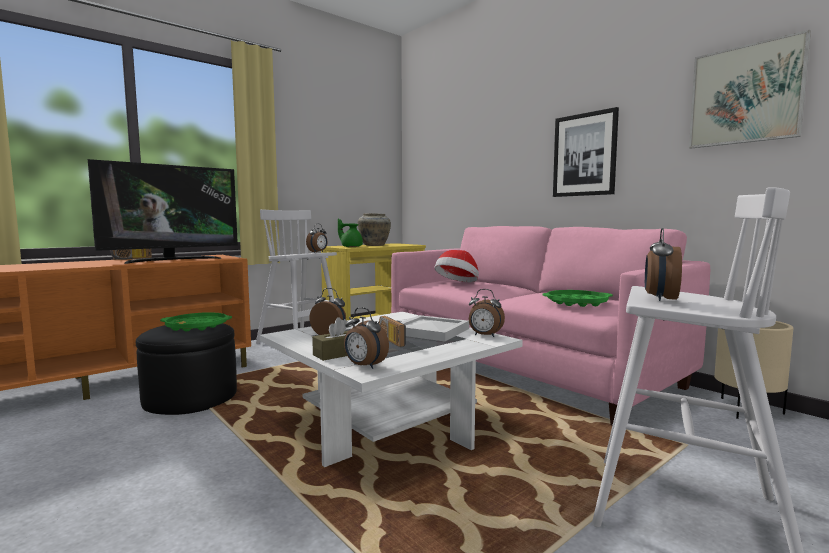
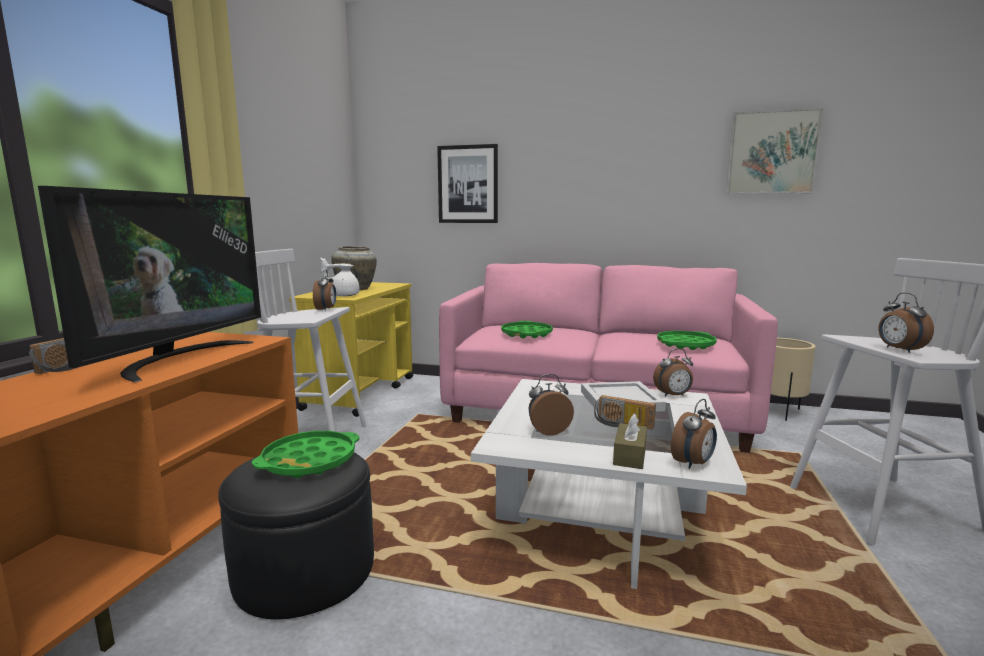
camera: 35 degrees left, 5 degrees up
green teapot [338,219,363,247] -> white teapot [320,258,360,296]
alarm clock [344,307,389,369] -> alarm clock turned 45 degrees counterclockwise [671,399,717,469]
hat [434,250,479,282] -> green tray [501,321,553,338]
picture [553,107,619,197] -> picture moved to [437,144,498,223]

